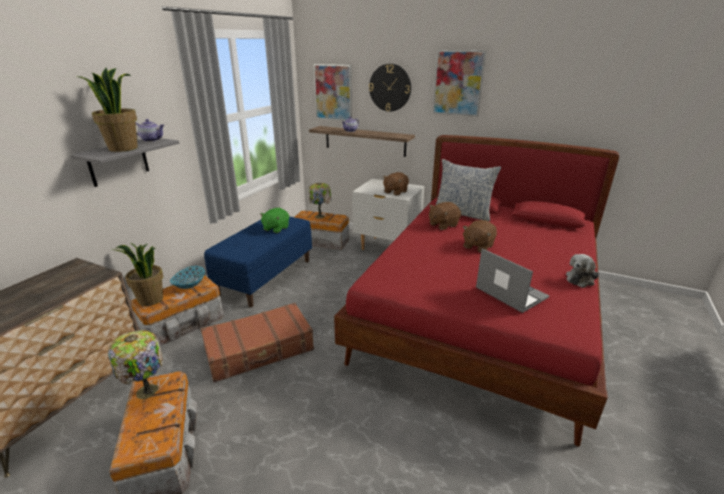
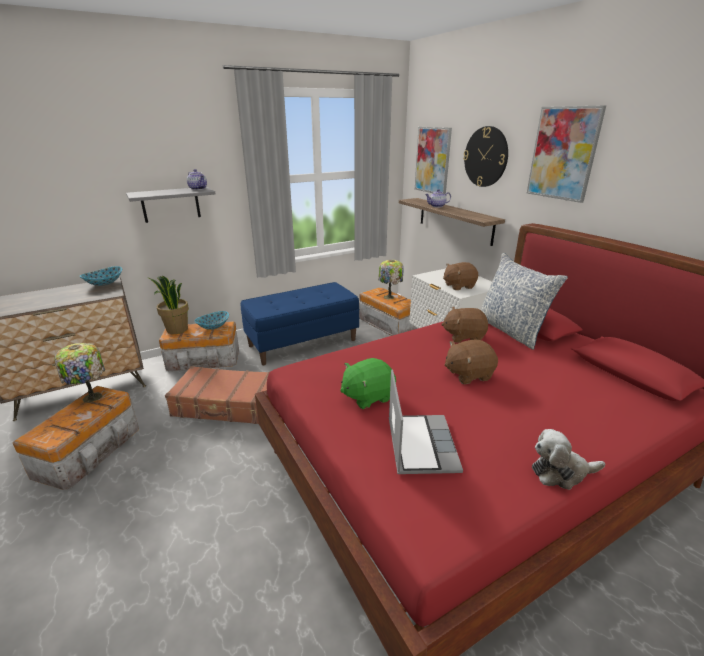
camera: 35 degrees right, 0 degrees up
potted plant [77,68,138,152] -> none
green plush toy [260,208,289,233] -> green plush toy moved to [340,358,396,409]
none -> bowl [80,266,122,286]

